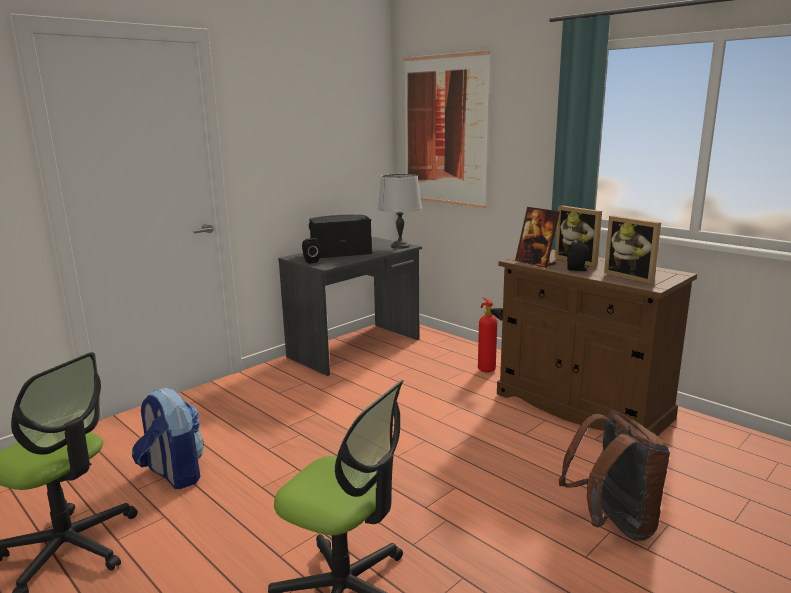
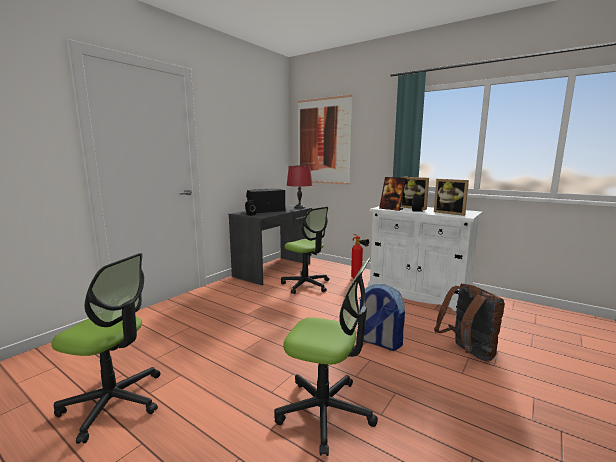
camera: 10 degrees left, 5 degrees down
backpack [132,388,204,489] -> backpack moved to [359,284,405,351]
grey table lamp [378,174,422,249] -> red table lamp [287,166,313,209]
brown cabinet [497,249,697,436] -> white cabinet [368,206,483,311]
none -> office chair [281,207,329,294]

